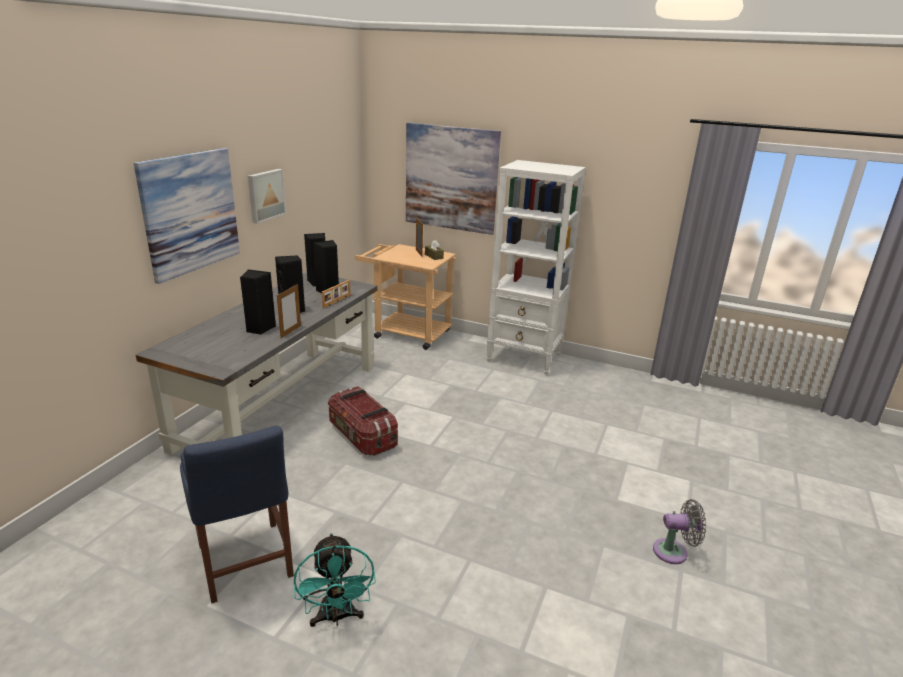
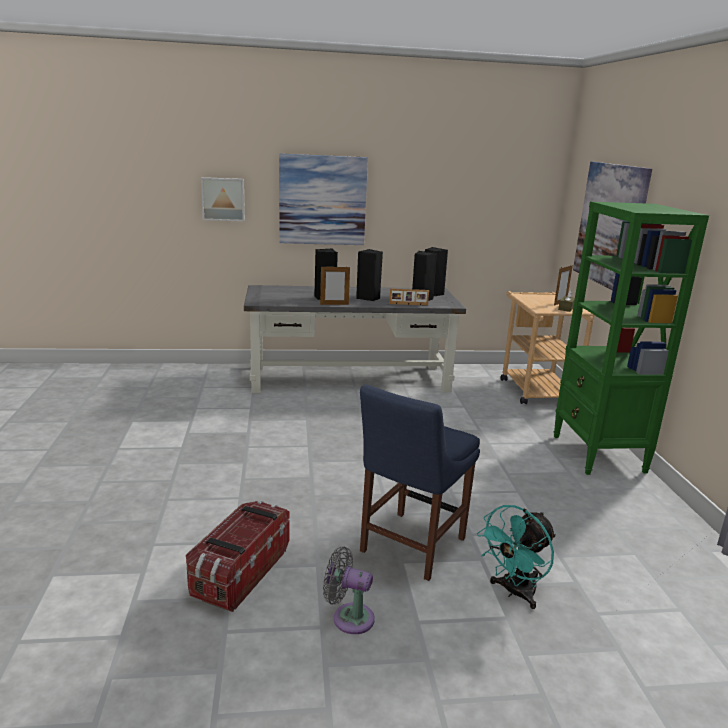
camera: 60 degrees right, 5 degrees down
blue chair [180,426,294,603] -> blue chair moved to [360,385,480,581]
picture [248,169,286,224] -> picture moved to [201,177,245,221]
turquoise fan [294,533,376,627] -> turquoise fan moved to [477,505,556,609]
storage box [328,386,398,456] -> storage box moved to [186,500,290,612]
white bookcase [487,160,586,376] -> green bookcase [554,202,709,475]
grey fan [653,499,706,564] -> grey fan turned 135 degrees clockwise [323,547,375,634]

